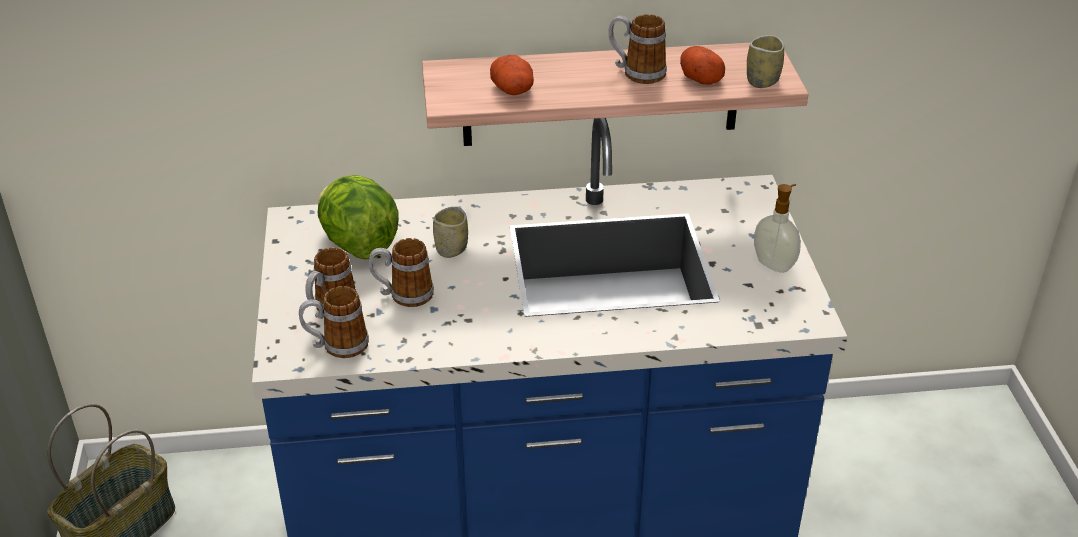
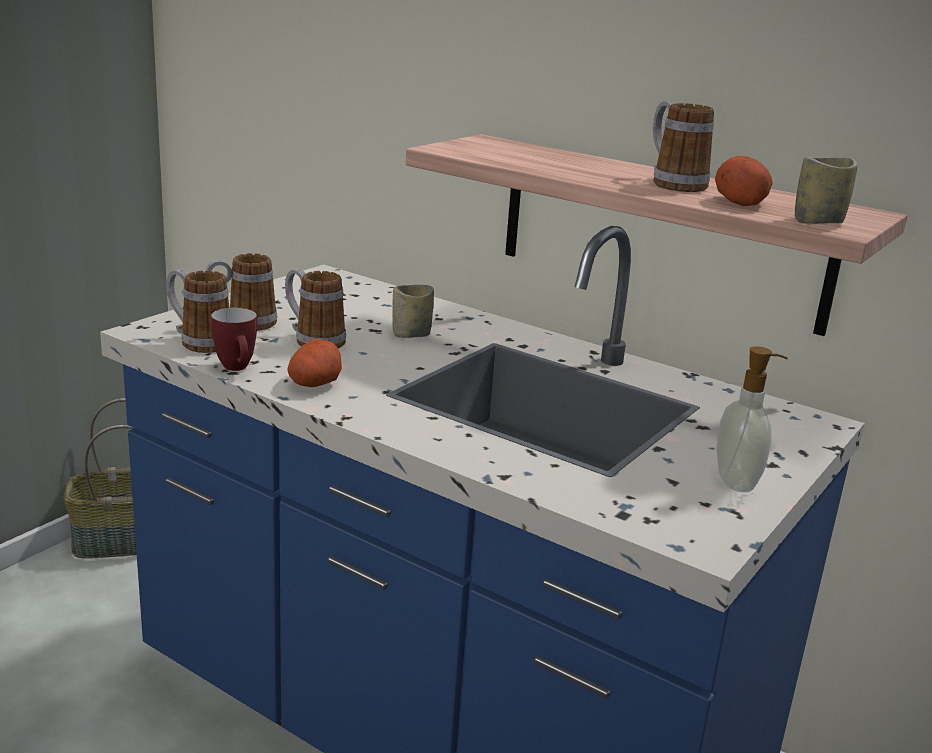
camera: 40 degrees right, 15 degrees down
lettuce [318,175,399,260] -> none
potato [490,55,534,95] -> potato moved to [287,339,342,387]
none -> mug [211,308,257,371]

